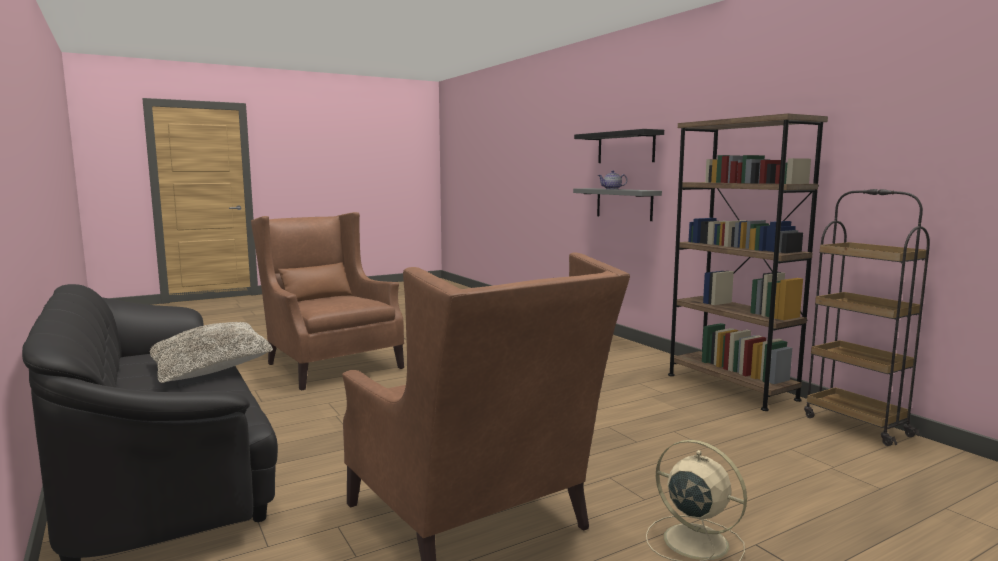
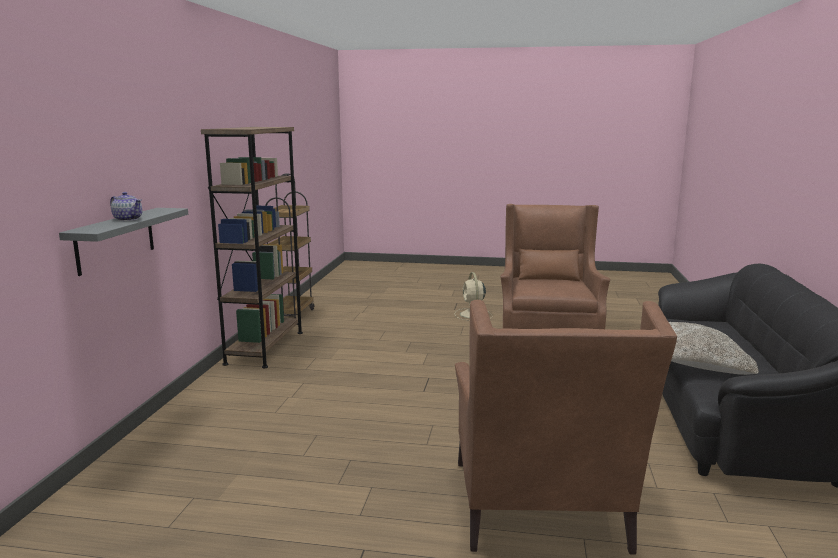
camera: 140 degrees left, 5 degrees up
black shelf [574,129,664,163] -> none

